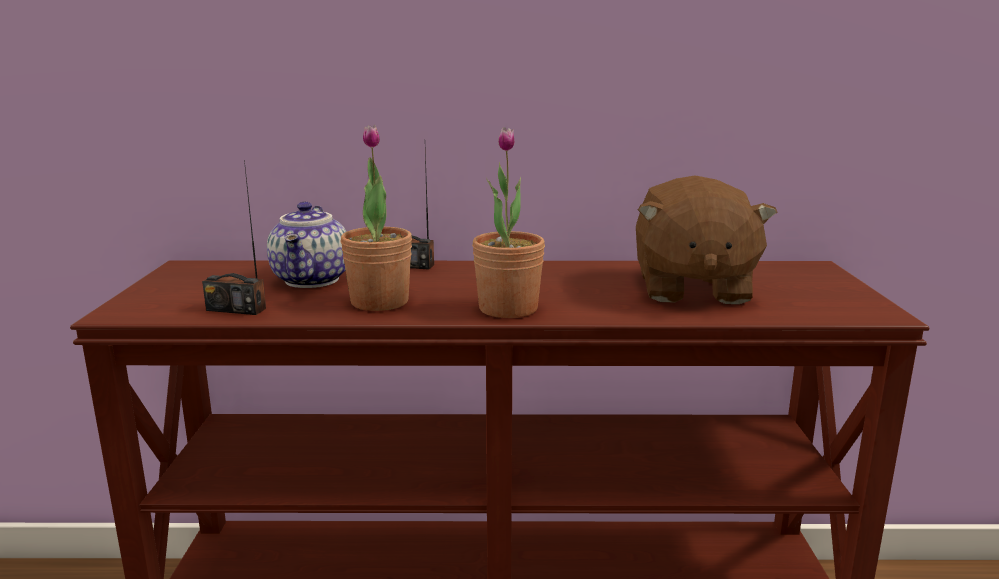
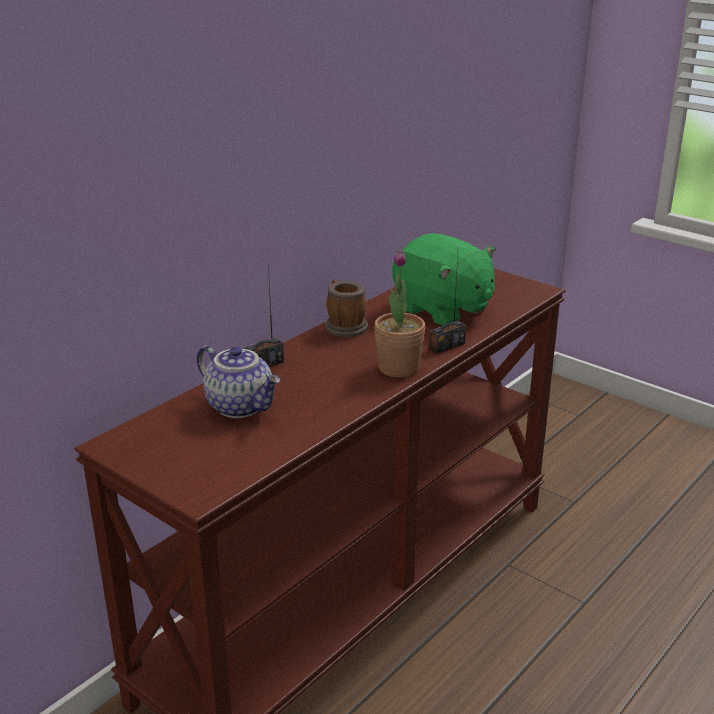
camera: 50 degrees left, 10 degrees up
radio [202,160,266,315] -> radio moved to [429,256,466,354]
potted plant [341,125,412,311] -> none
brown plush toy [636,176,778,304] -> green plush toy [392,233,496,325]
none -> mug [325,280,368,337]

